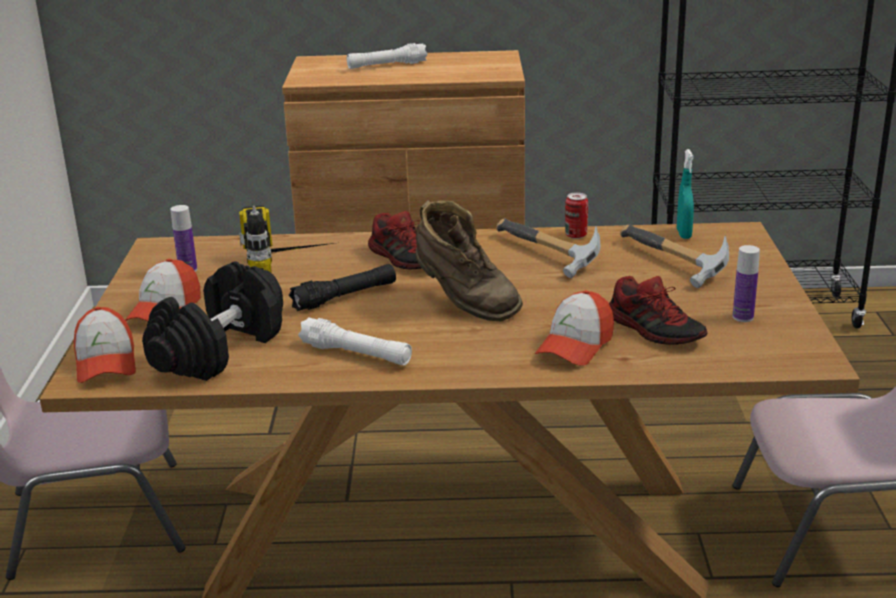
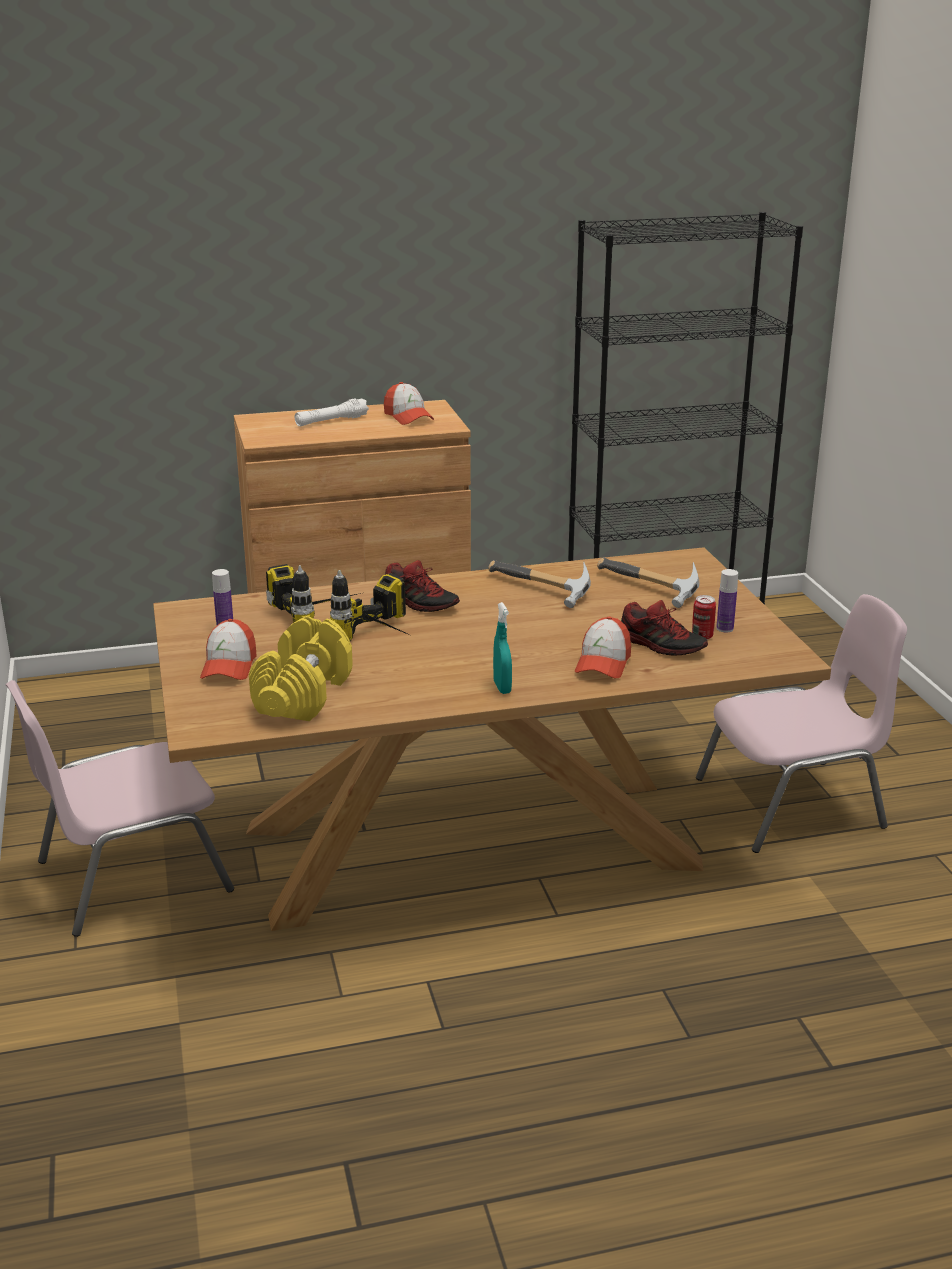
camera: 15 degrees left, 0 degrees up
cap [74,307,136,383] -> cap moved to [384,382,434,425]
black dumbbell [142,261,283,381] -> yellow dumbbell [249,616,353,721]
black flashlight [289,264,396,311] -> power drill [330,570,412,641]
white flashlight [298,317,412,365] -> none
brown boot [415,200,523,321] -> none
can [565,192,588,239] -> can moved to [692,595,716,640]
turquoise spray bottle [677,149,694,239] -> turquoise spray bottle moved to [493,602,512,694]

